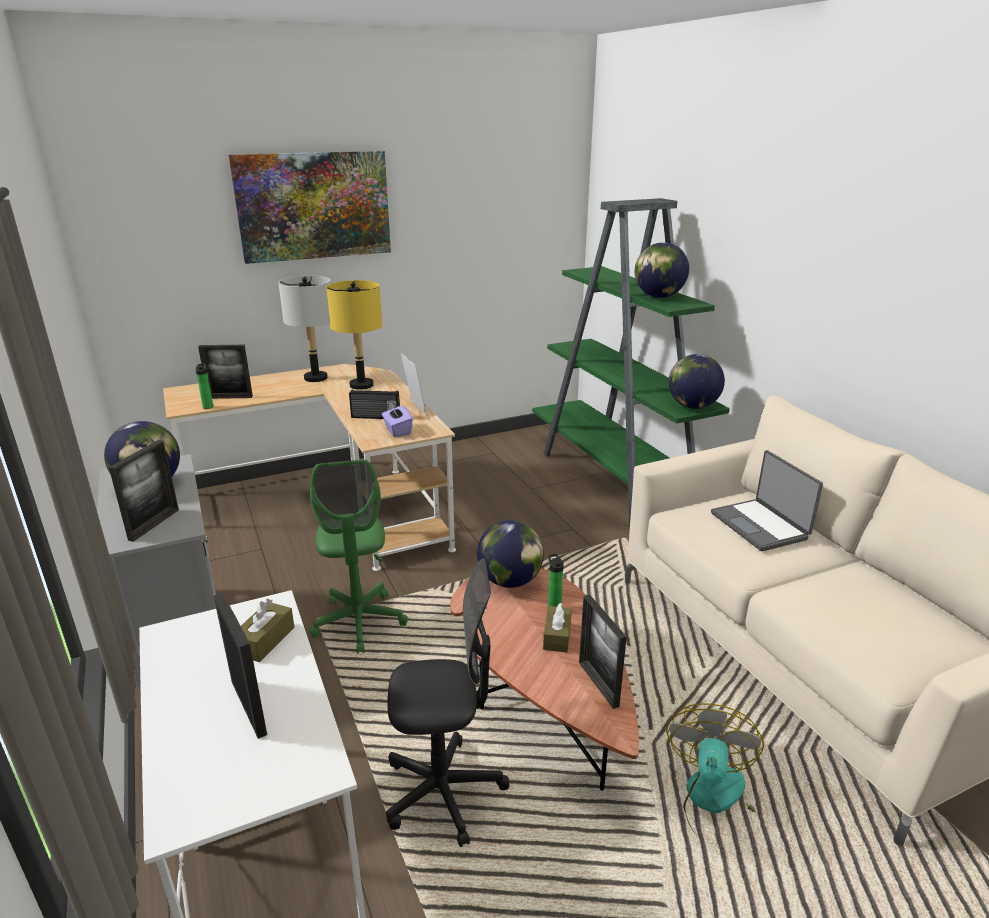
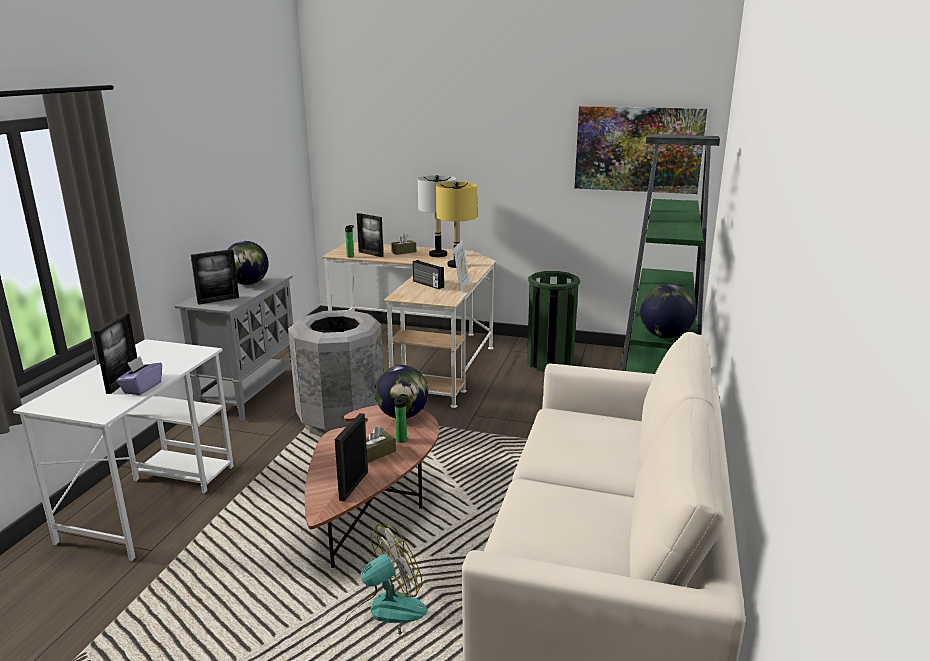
camera: 40 degrees right, 5 degrees down
picture [228,151,391,264] -> picture moved to [575,106,707,194]
brown tissue box [241,599,294,662] -> brown tissue box moved to [391,234,416,255]
green office chair [309,460,408,654] -> grey trash can [288,310,383,437]
purple tissue box [382,406,413,437] -> purple tissue box moved to [116,357,162,395]
black office chair [386,558,509,847] -> none
globe [635,242,689,298] -> none
laptop [711,450,823,551] -> none
none -> green trash can [527,271,580,372]

